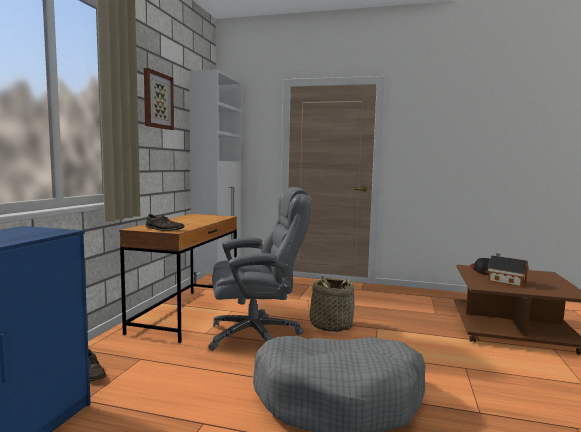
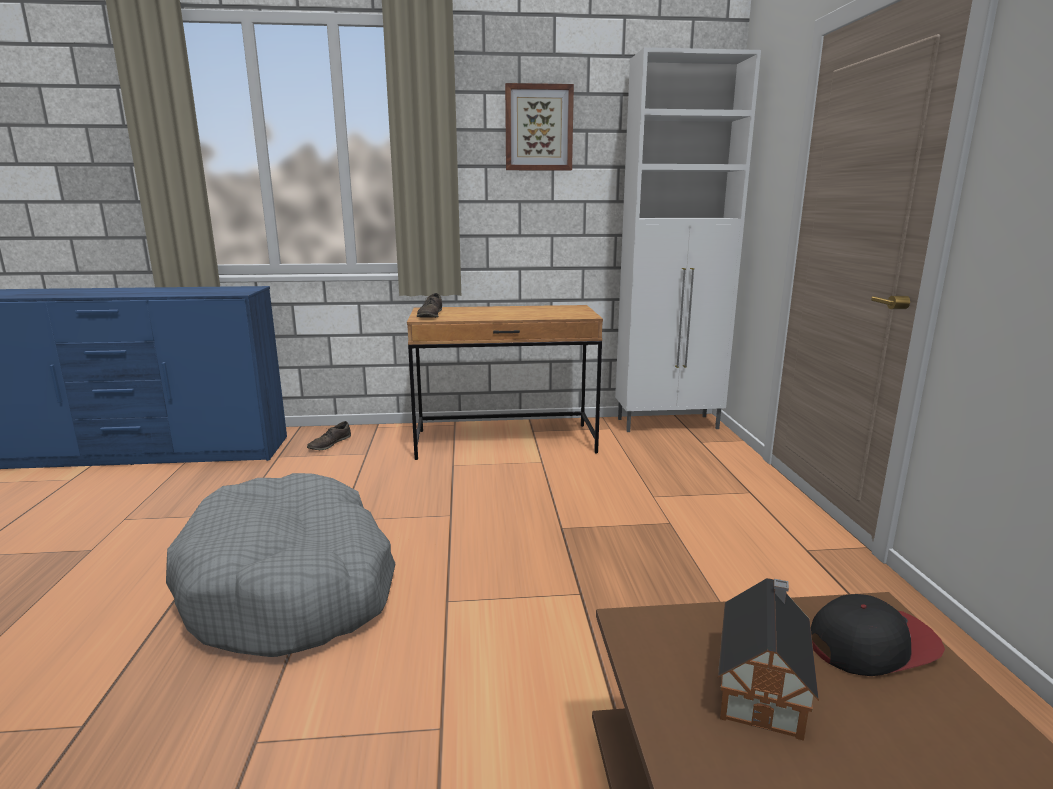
camera: 70 degrees right, 10 degrees up
grey office chair [208,187,311,351] -> none
basket [308,275,355,332] -> none

